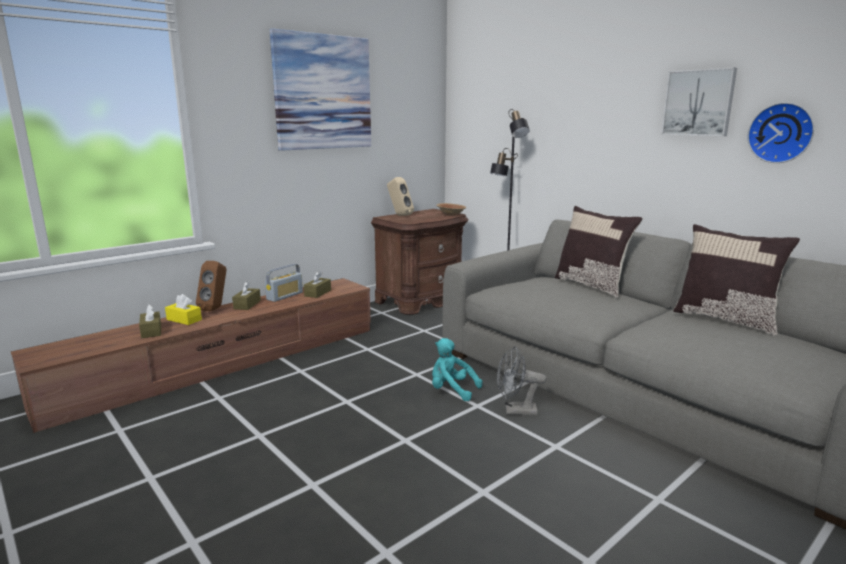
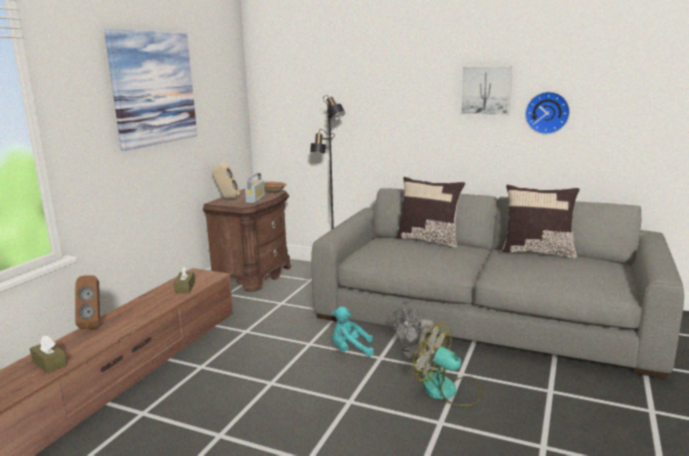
camera: 25 degrees left, 0 degrees up
yellow tissue box [165,294,202,325] -> none
brown tissue box [232,281,261,310] -> none
radio [265,264,303,302] -> radio moved to [245,173,265,203]
none -> fan [412,323,481,406]

